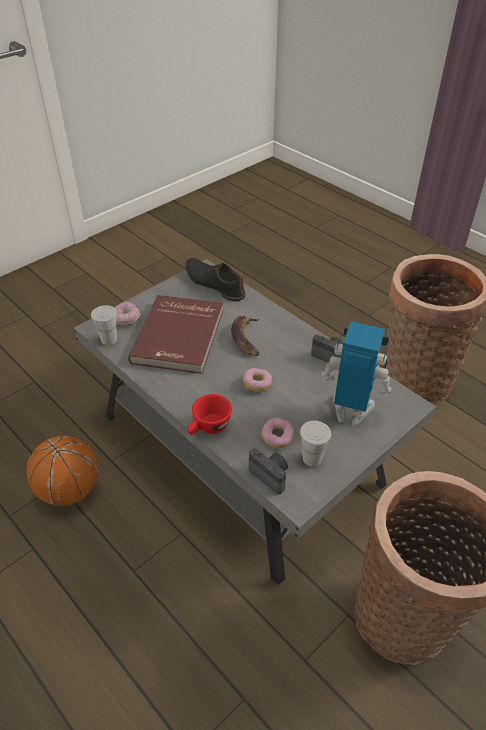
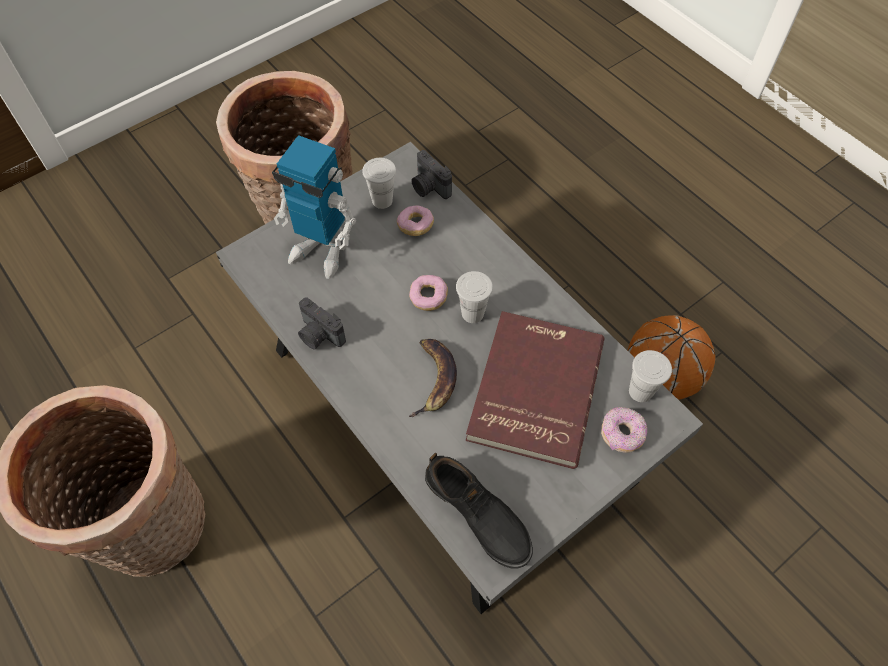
camera: 175 degrees left, 15 degrees up
red cup [187,394,232,435] -> none
none -> white cup [456,271,493,323]

